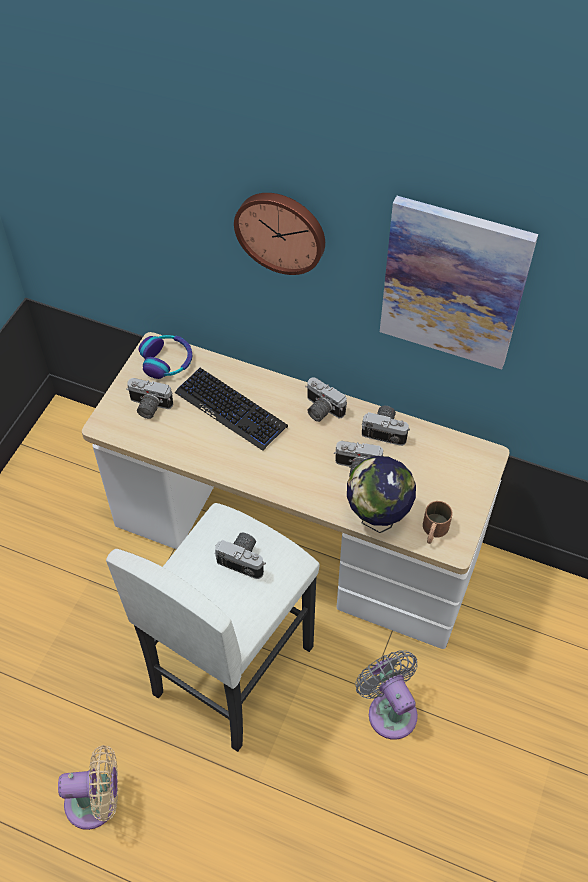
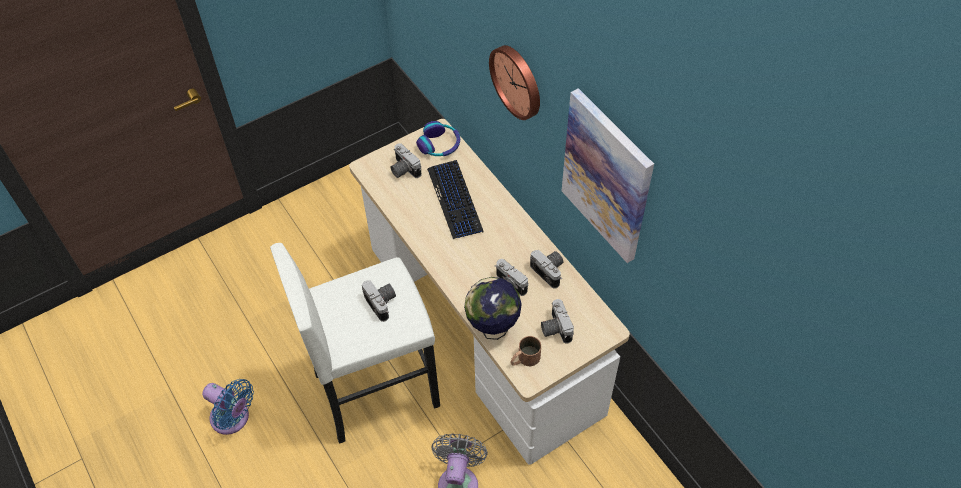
camera: 35 degrees right, 0 degrees up
beige fan [58,745,118,830] -> blue fan [202,379,254,435]
camera [305,377,347,422] -> camera moved to [541,299,574,343]

